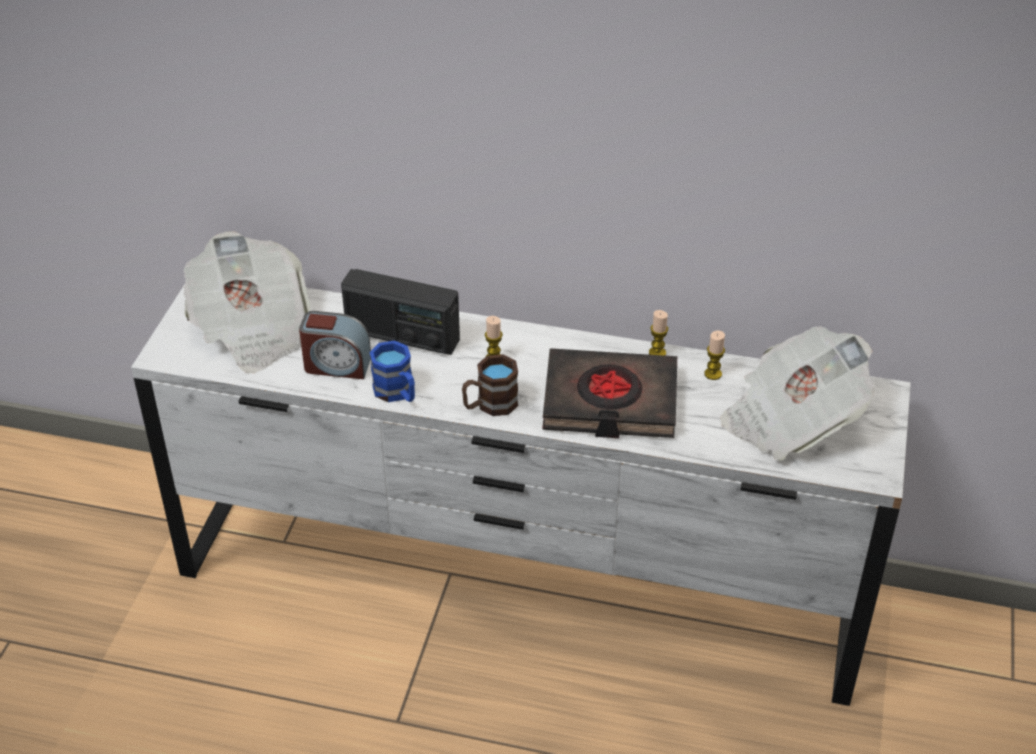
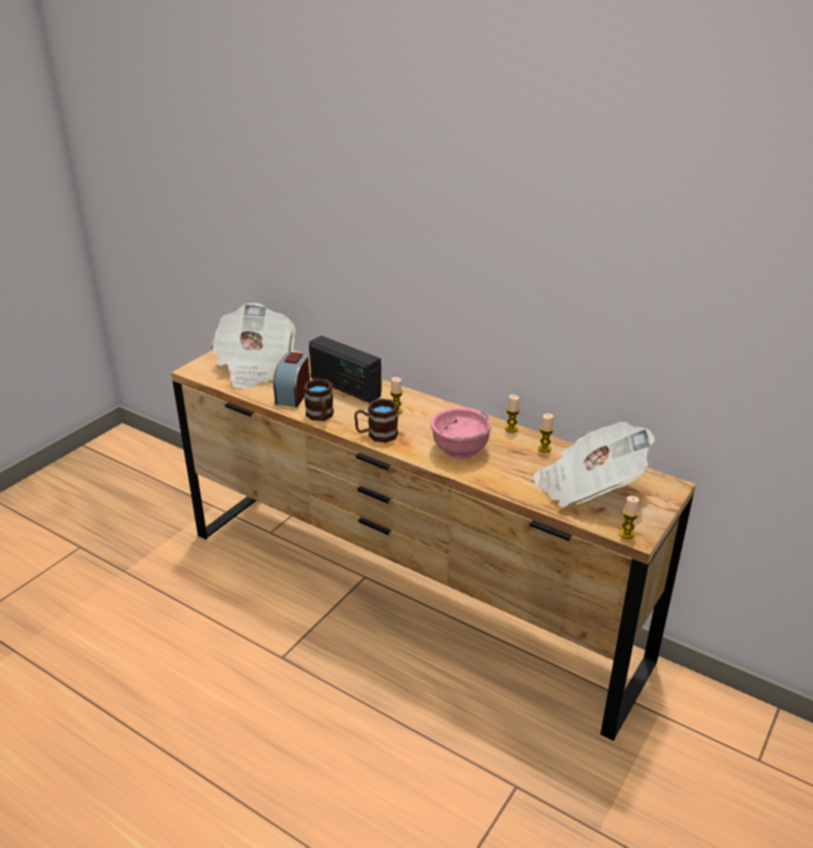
camera: 20 degrees right, 10 degrees down
white dresser [131,284,911,706] -> brown dresser [171,350,696,741]
alarm clock [299,311,371,379] -> alarm clock turned 75 degrees clockwise [273,352,310,407]
blue mug [370,340,415,402] -> brown mug [304,379,334,421]
black book [542,348,677,438] -> pink bowl [431,407,492,459]
none -> candle [619,496,639,539]

